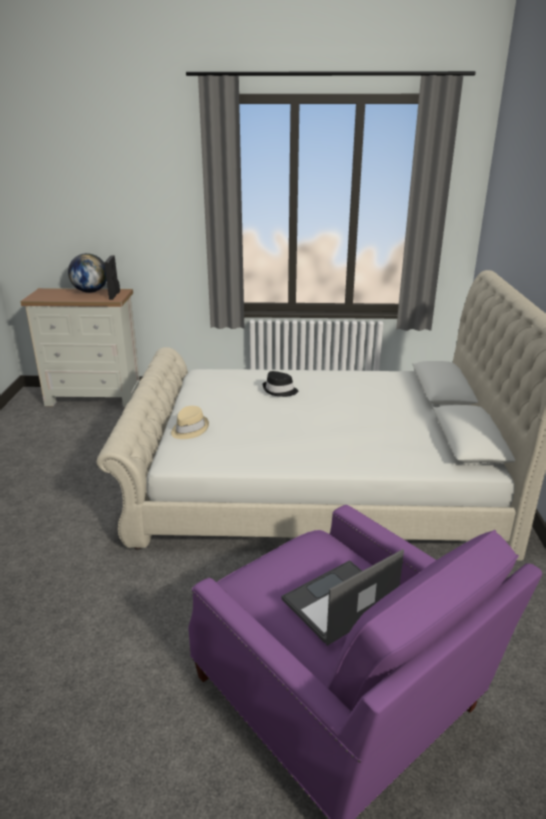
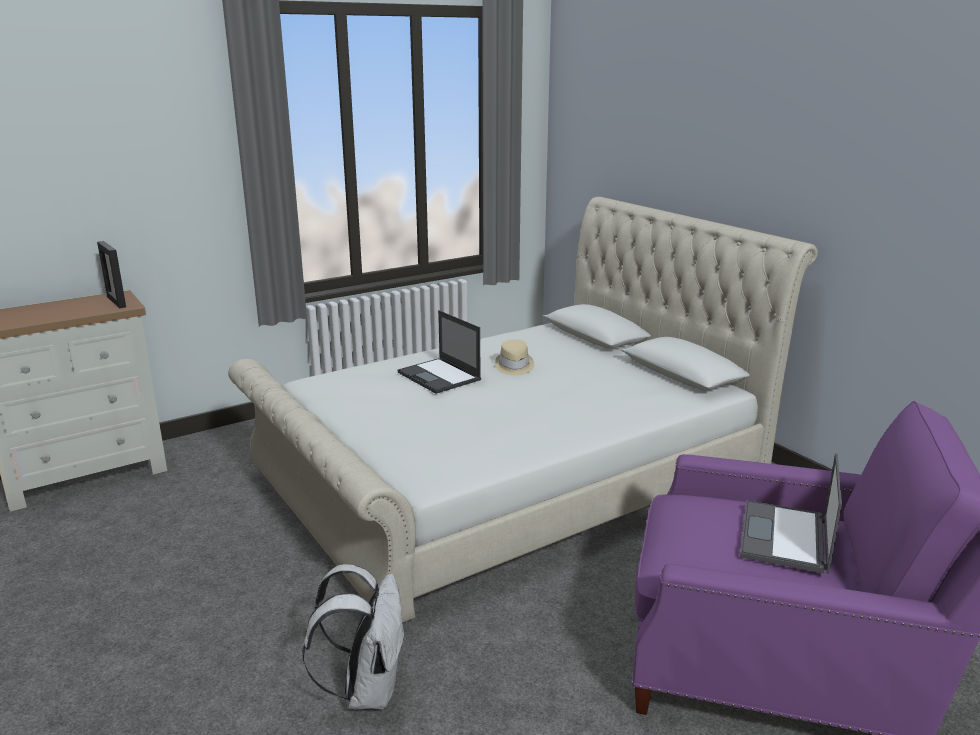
camera: 35 degrees left, 5 degrees down
globe [68,253,107,293] -> none
beige hat [171,406,209,439] -> beige hat moved to [495,339,534,375]
black hat [263,371,298,397] -> laptop [397,310,481,394]
none -> white backpack [302,564,406,710]

